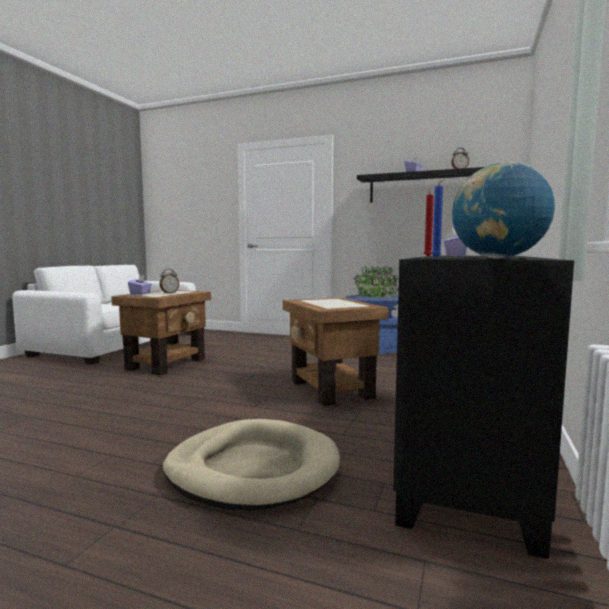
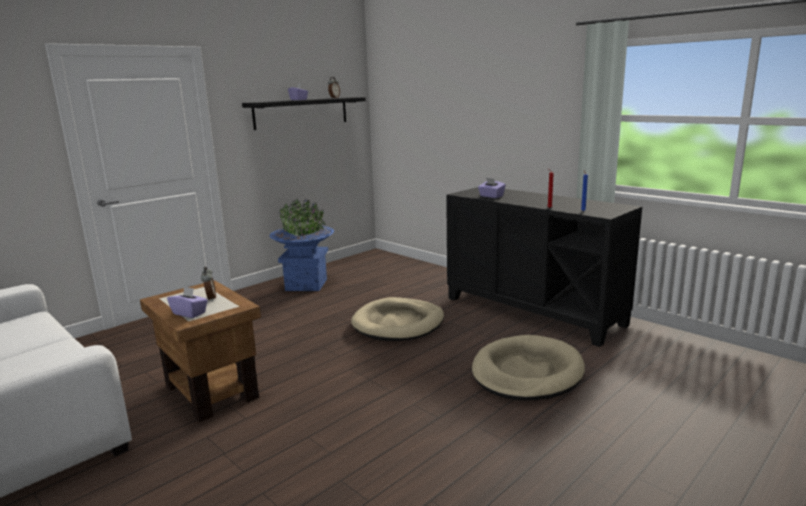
camera: 65 degrees left, 10 degrees up
brown side table [283,298,388,406] -> beige dog bed [351,297,444,341]
globe [452,162,555,259] -> none

